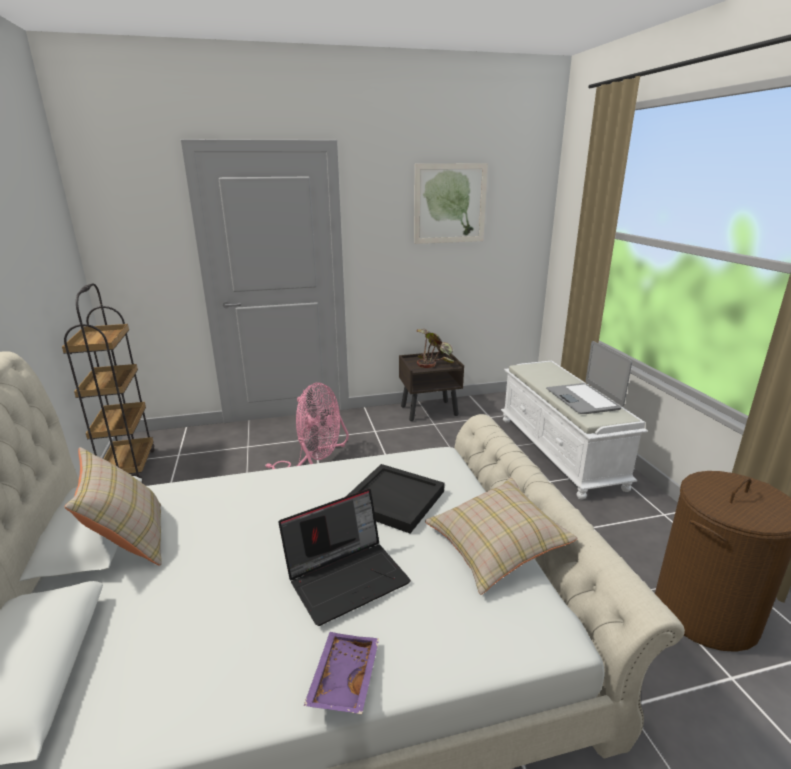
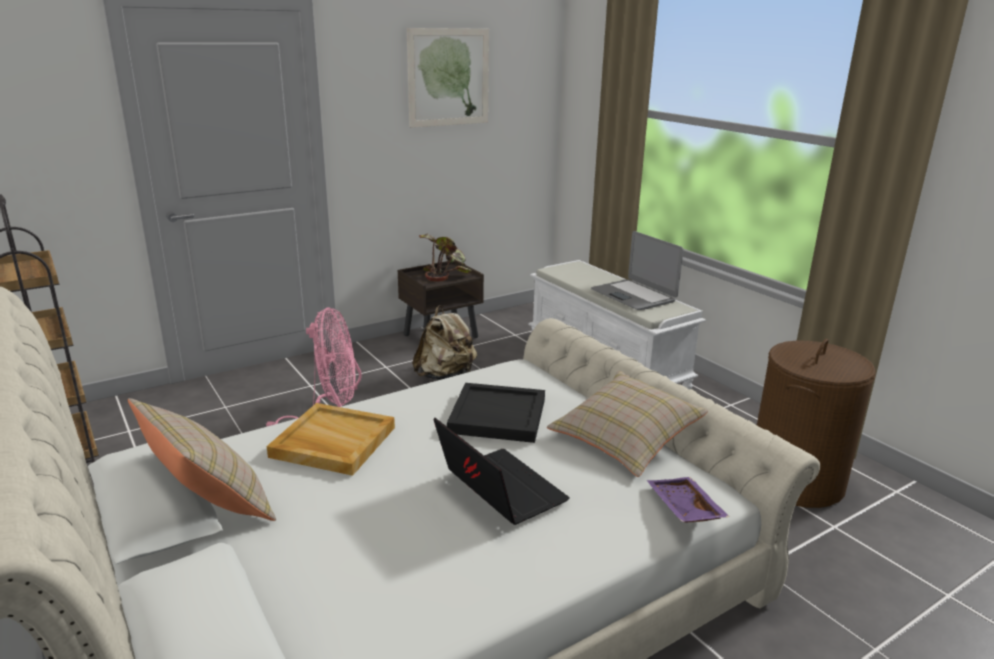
camera: 20 degrees left, 0 degrees up
laptop [278,489,411,626] -> laptop turned 75 degrees counterclockwise [433,418,570,525]
purple tray [304,632,379,714] -> purple tray moved to [647,477,730,523]
none -> beige tray [267,403,395,476]
none -> beige backpack [412,305,477,380]

